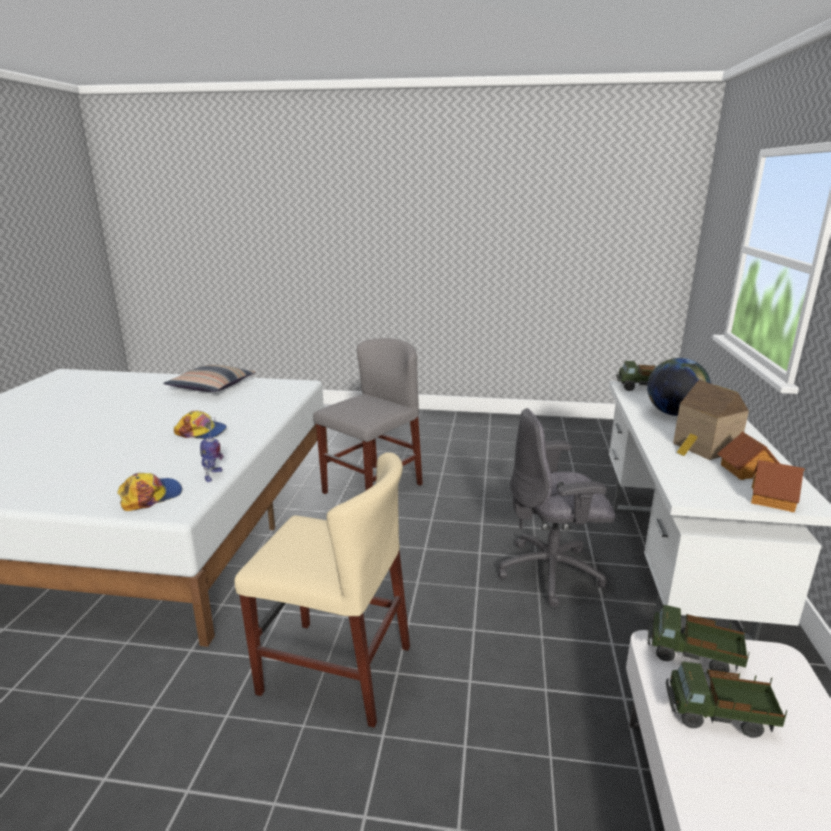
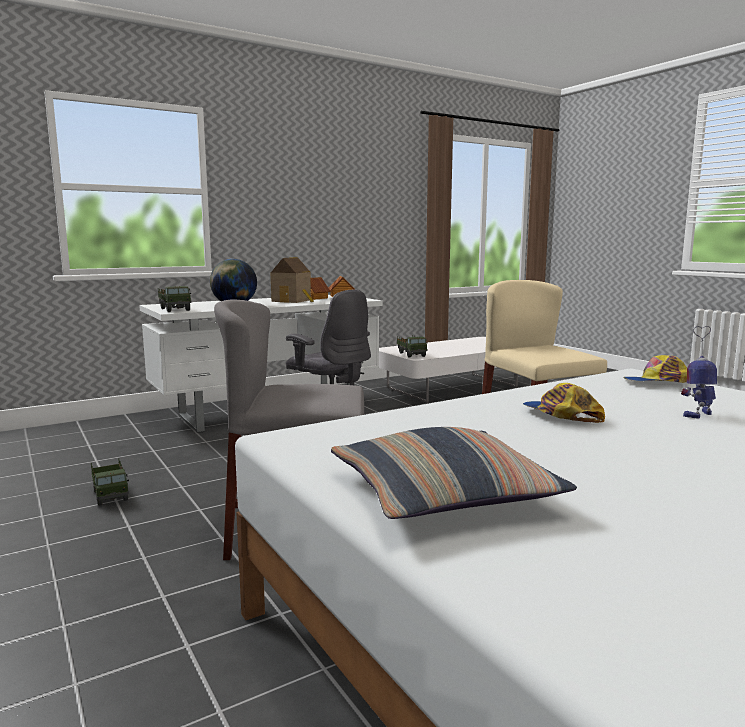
camera: 130 degrees left, 10 degrees down
toy robot [200,417,224,482] -> toy robot moved to [681,326,717,419]
toy truck [666,662,787,738] -> toy truck moved to [91,458,129,506]

